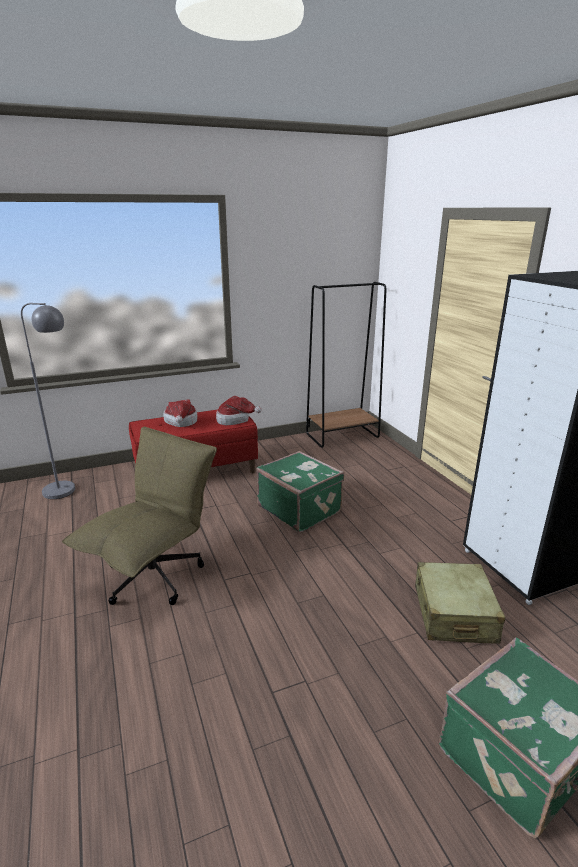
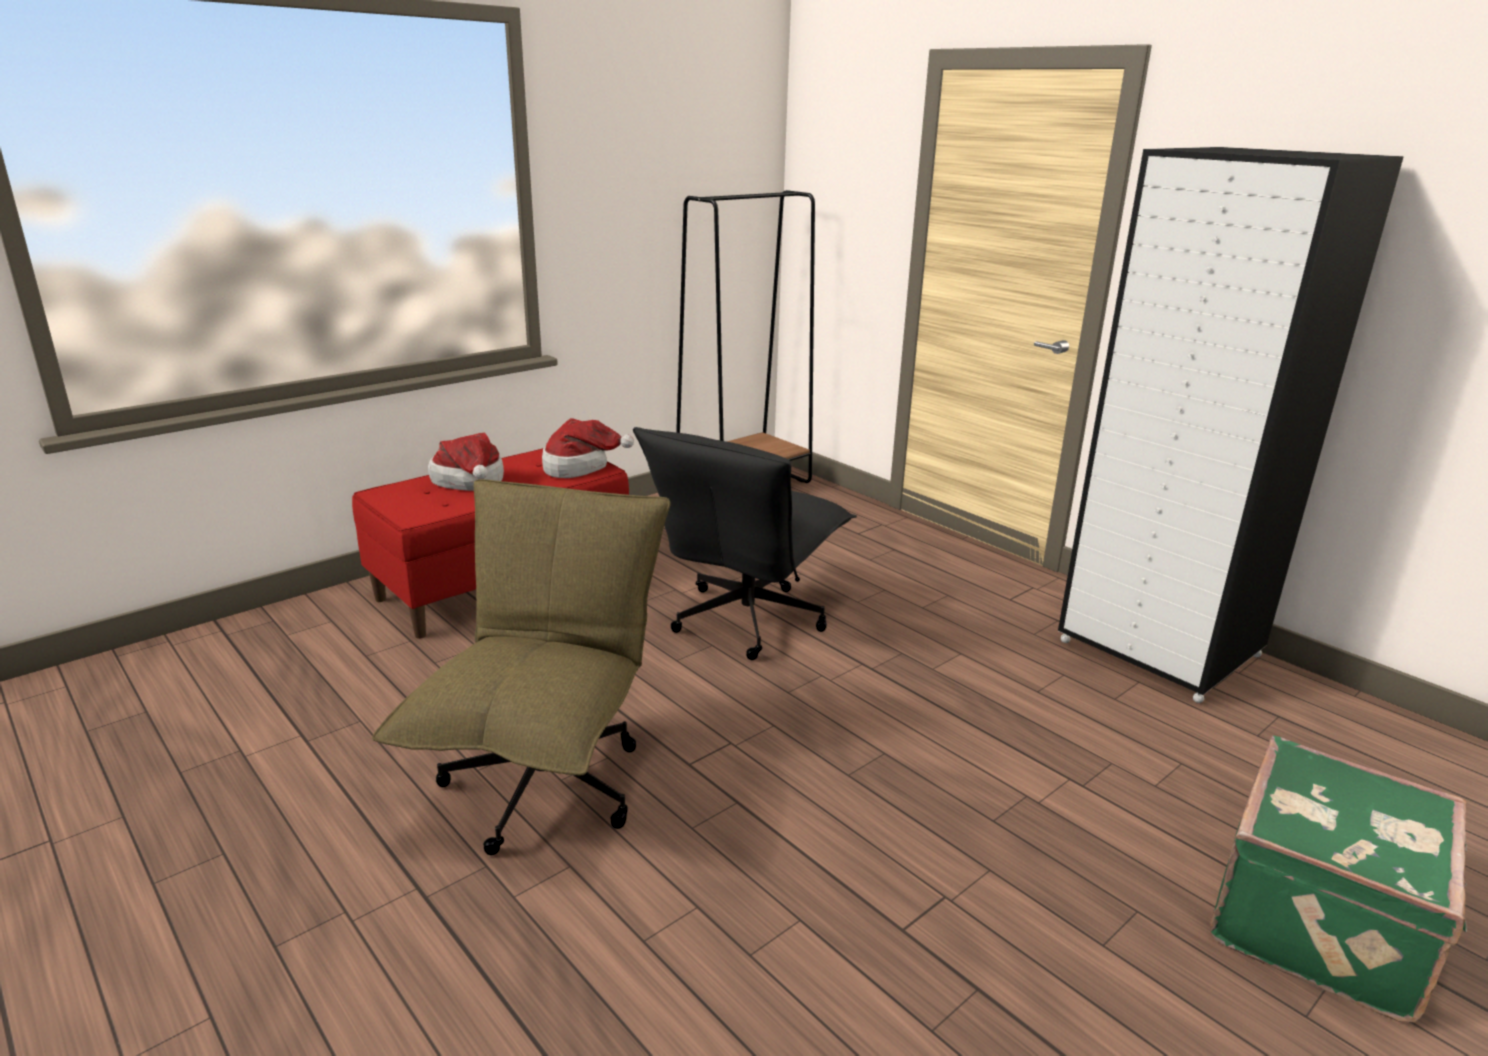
camera: 20 degrees left, 0 degrees up
grey floor lamp [21,303,75,499] -> none
green suitcase [256,451,345,532] -> black office chair [633,427,857,660]
beige suitcase [415,562,505,644] -> none

